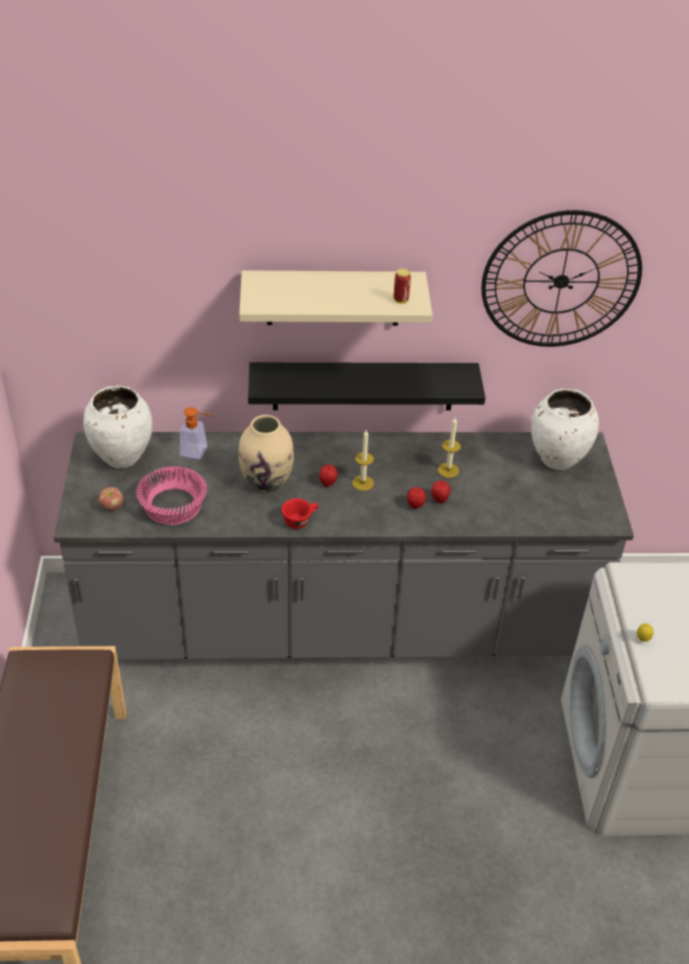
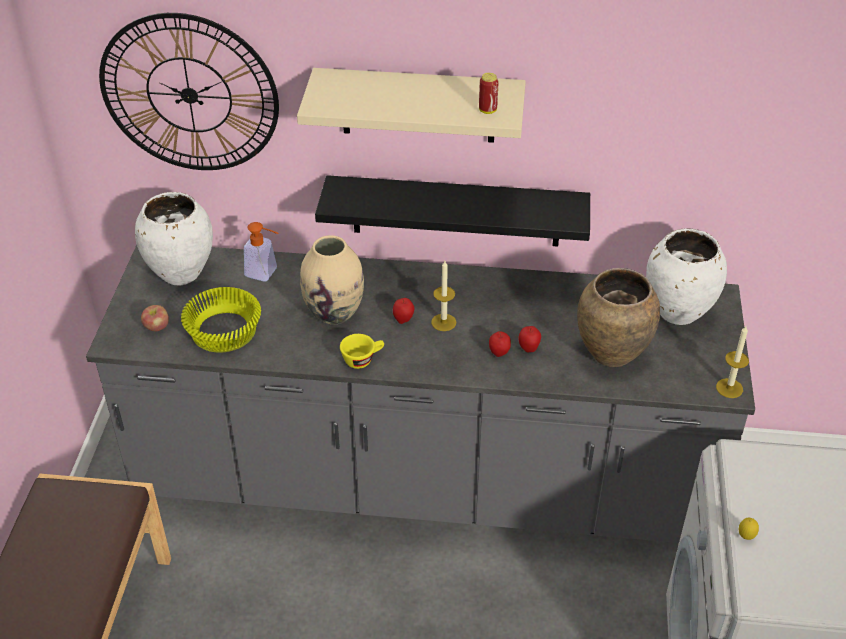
camera: 10 degrees right, 0 degrees up
pink bowl [136,466,207,525] -> yellow bowl [181,287,261,353]
red cup [281,498,318,529] -> yellow cup [340,334,384,369]
candle [438,418,461,478] -> candle moved to [716,326,749,398]
wall clock [481,210,642,347] -> wall clock moved to [99,13,279,170]
none -> brown vase [577,268,660,367]

